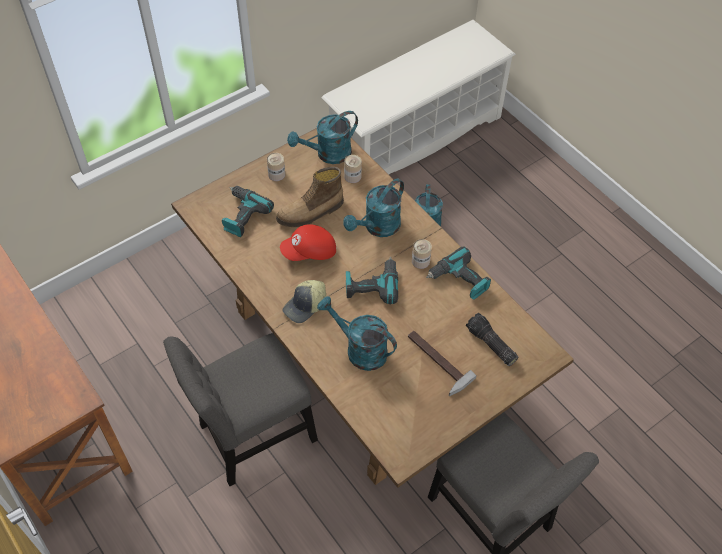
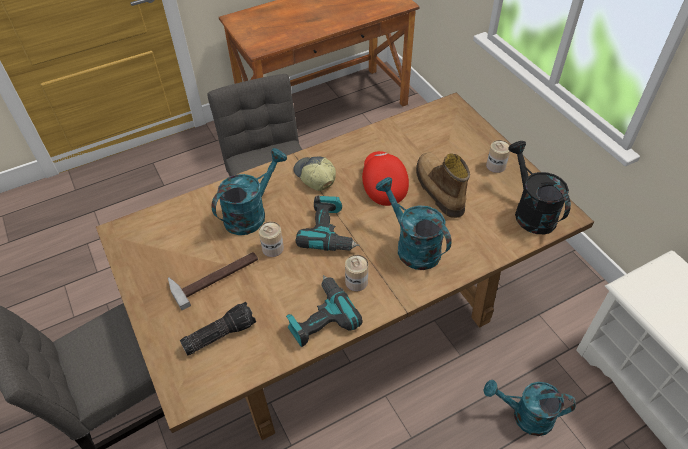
camera: 100 degrees right, 5 degrees down
power drill [222,186,274,237] -> none
turquoise watering can [287,111,358,164] -> black watering can [508,141,571,234]
can [344,155,362,183] -> can moved to [259,221,284,257]

